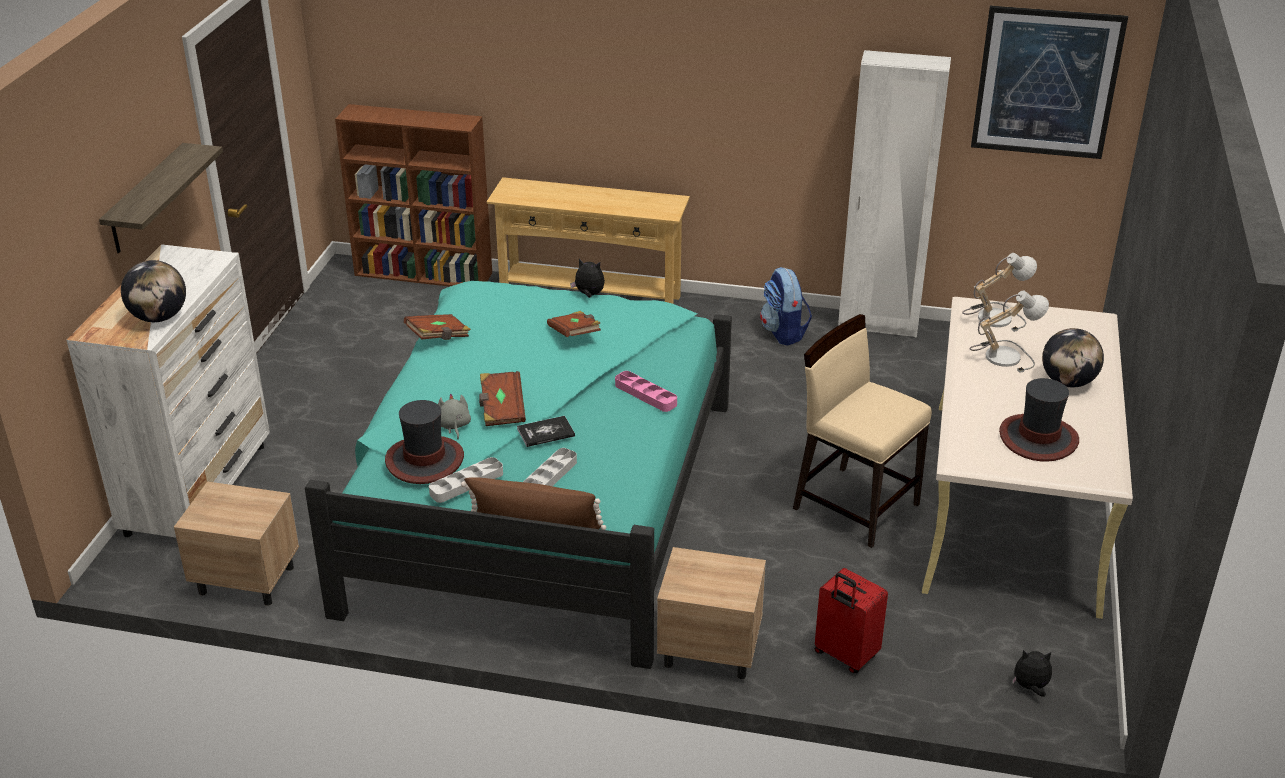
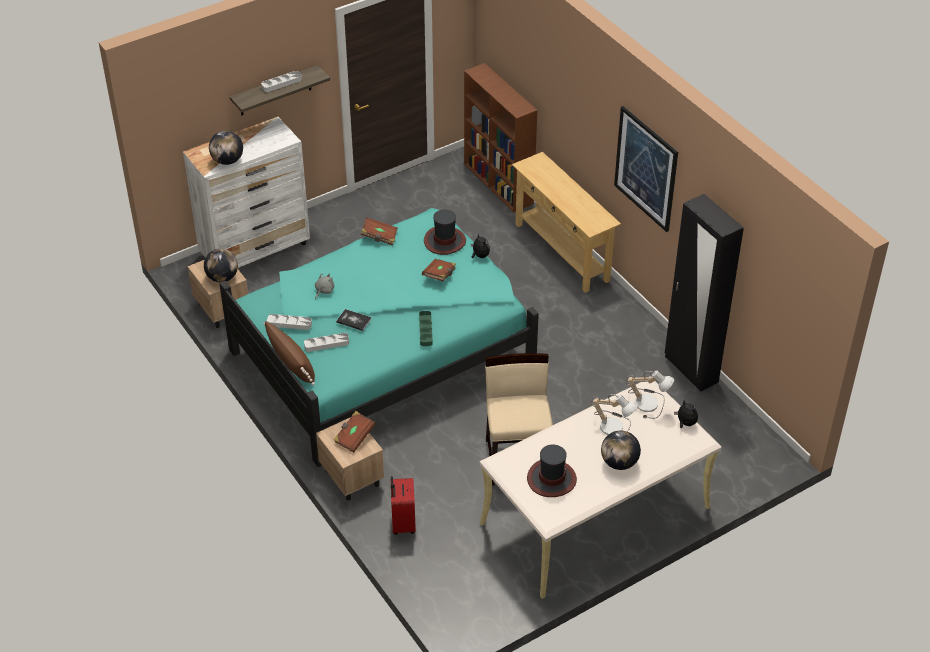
camera: 45 degrees right, 10 degrees up
hat [385,400,464,484] -> hat moved to [424,210,466,255]
brown book [479,371,526,426] -> brown book moved to [334,411,376,453]
pink tray [615,371,677,412] -> green tray [419,311,433,346]
backpack [760,267,812,345] -> none
white wardrobe [838,50,951,337] -> black wardrobe [665,194,744,392]
picture [971,5,1128,159] -> picture moved to [614,106,678,232]
plush toy [1012,650,1052,697] -> plush toy moved to [674,400,698,429]
none -> globe [204,249,238,283]
none -> grey tray [261,71,302,92]

